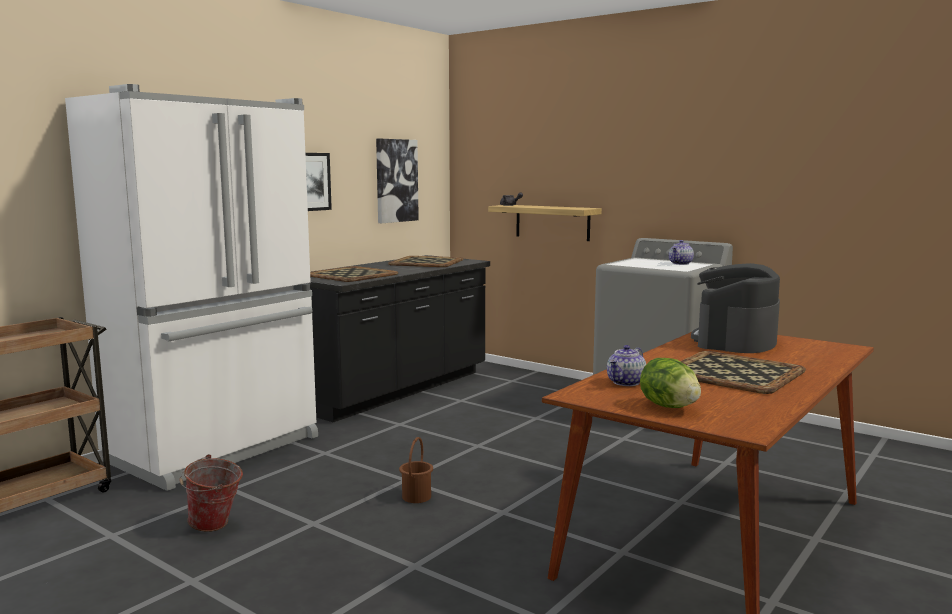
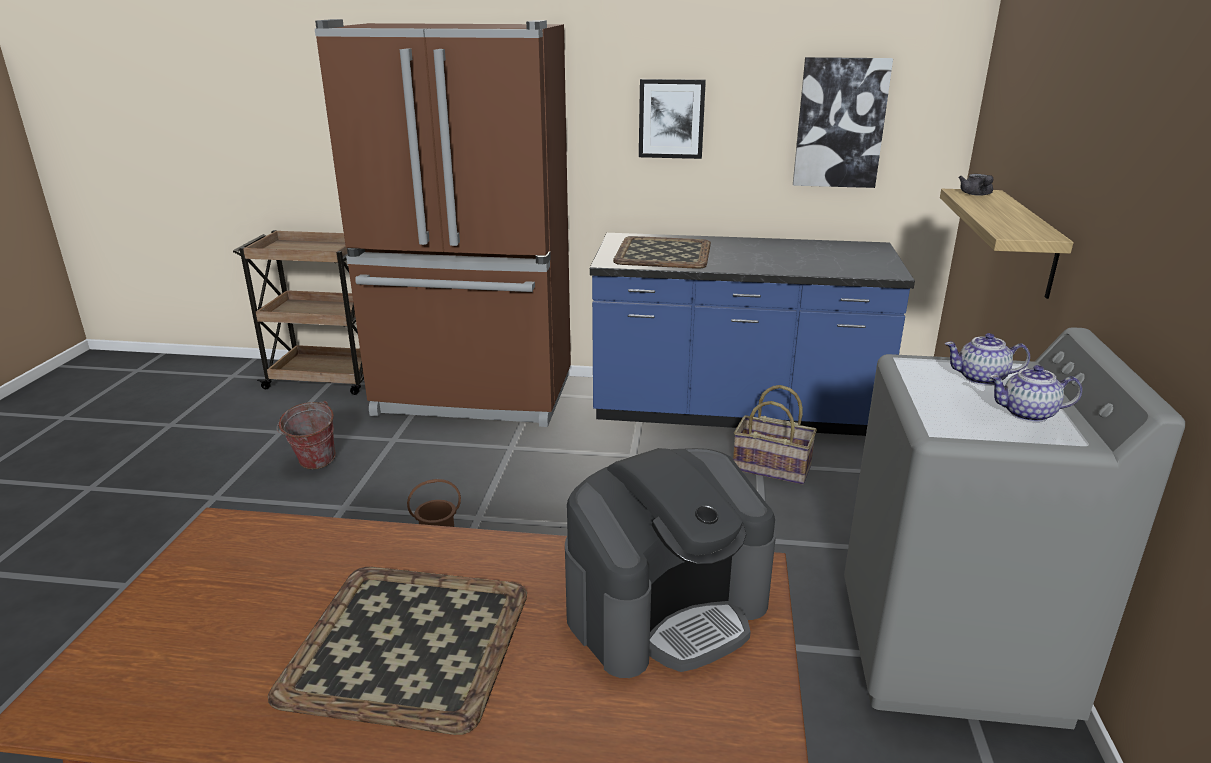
camera: 60 degrees right, 15 degrees up
white fridge [65,84,318,491] -> brown fridge [315,19,571,427]
black counter [310,255,490,422] -> blue counter [590,233,915,436]
tray [388,256,463,267] -> none
teapot [607,345,646,386] -> teapot moved to [945,333,1030,386]
lettuce [640,358,701,408] -> none
coffee machine [691,263,780,353] -> coffee machine turned 150 degrees clockwise [565,448,776,678]
none -> basket [733,385,817,485]

